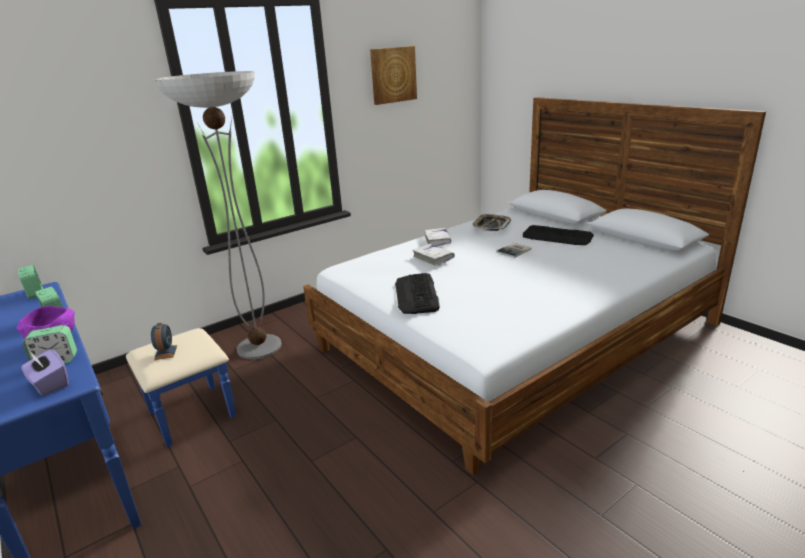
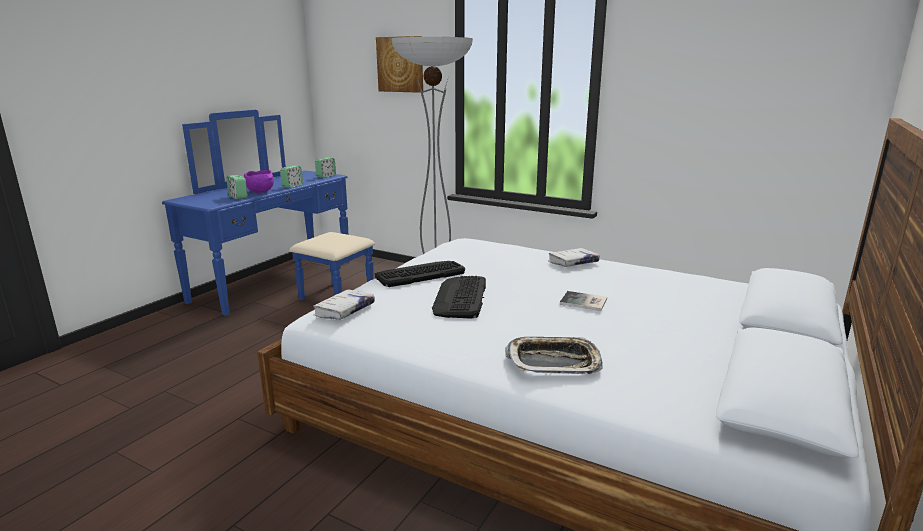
camera: 65 degrees right, 5 degrees down
purple tissue box [21,349,69,396] -> none
alarm clock [151,323,177,360] -> none
picture [370,46,417,105] -> picture moved to [376,36,423,93]
white book [412,244,455,266] -> white book moved to [314,289,375,320]
tray [472,214,511,231] -> tray moved to [505,337,602,374]
keyboard [523,225,594,245] -> keyboard moved to [432,276,486,319]

